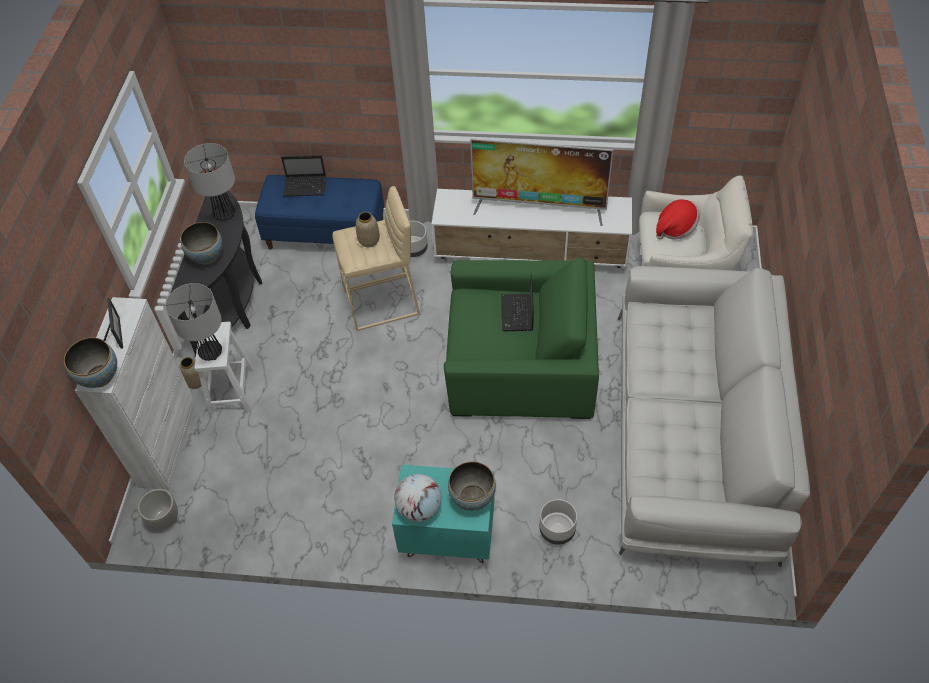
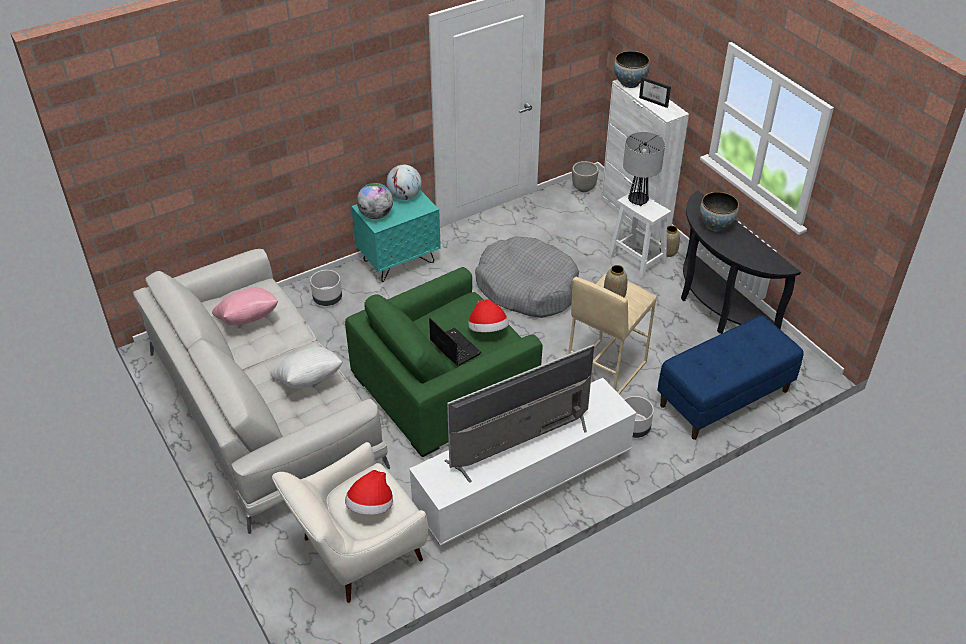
camera: 140 degrees right, 10 degrees down
table lamp [184,143,235,220] -> none
laptop [281,155,326,196] -> none
bowl [448,461,496,511] -> globe [357,183,393,219]
none -> pink pillow [212,287,278,325]
none -> white pillow [270,347,342,389]
none -> hat [468,299,509,332]
none -> grey dog bed [475,236,579,318]

